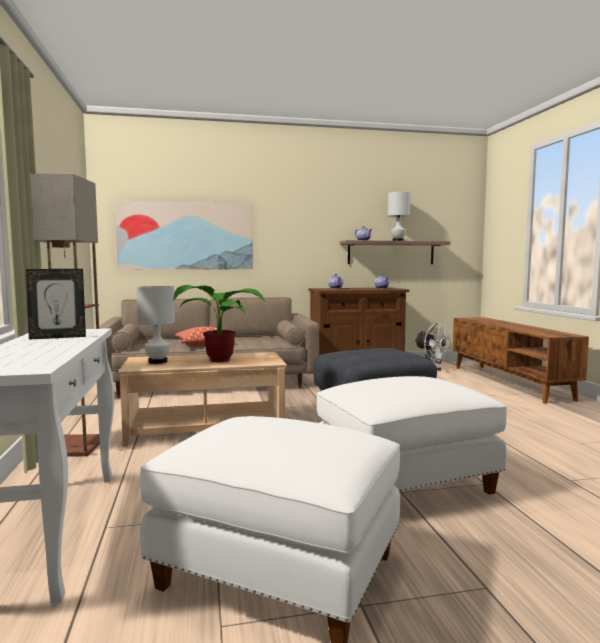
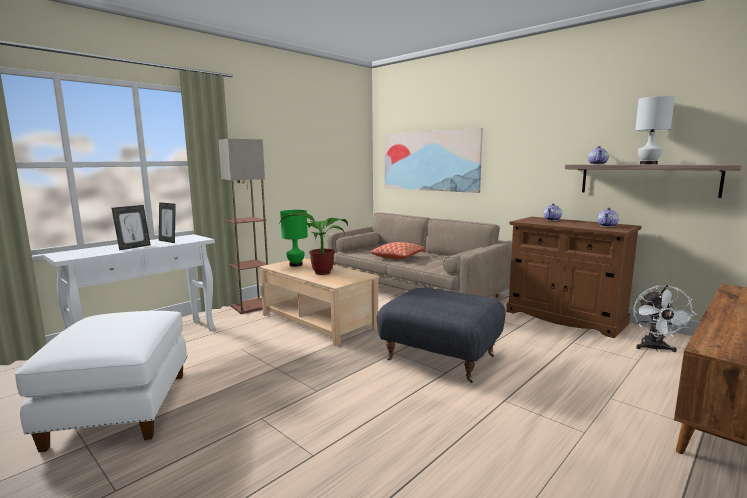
camera: 55 degrees right, 5 degrees up
white table lamp [137,286,175,364] -> green table lamp [280,210,308,267]
white ottoman [317,376,507,495] -> none
none -> picture frame [112,205,151,250]

